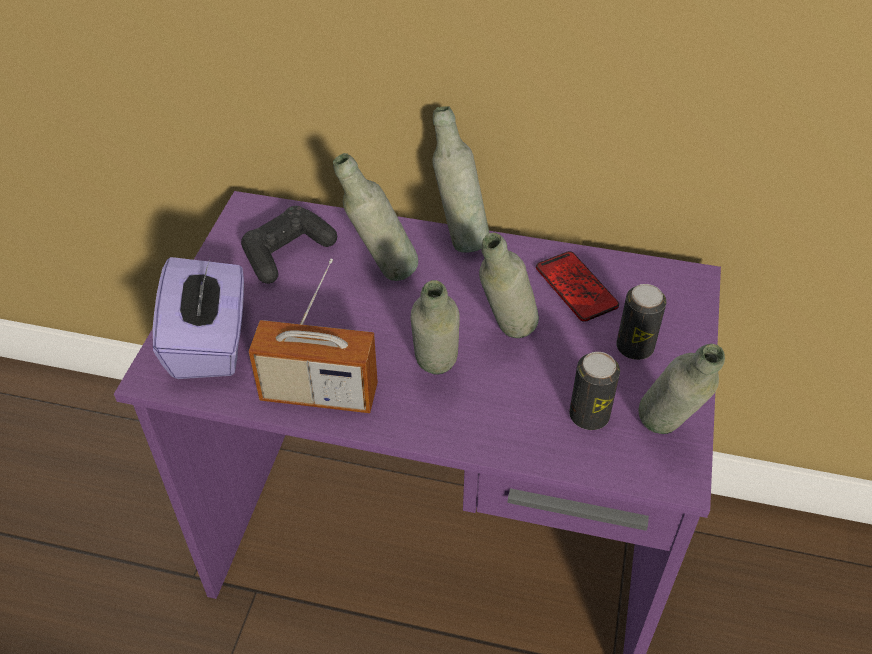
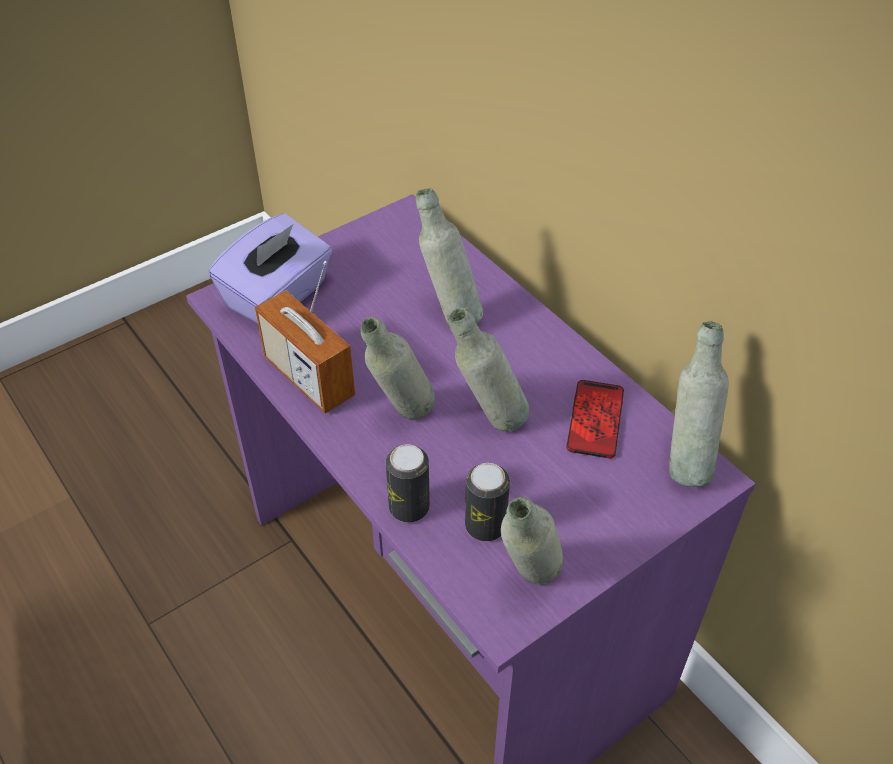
camera: 40 degrees right, 0 degrees up
black game controller [241,206,337,284] -> none
grey bottle [432,106,489,253] -> grey bottle moved to [669,321,729,487]
can [616,284,667,360] -> can moved to [386,444,430,522]

